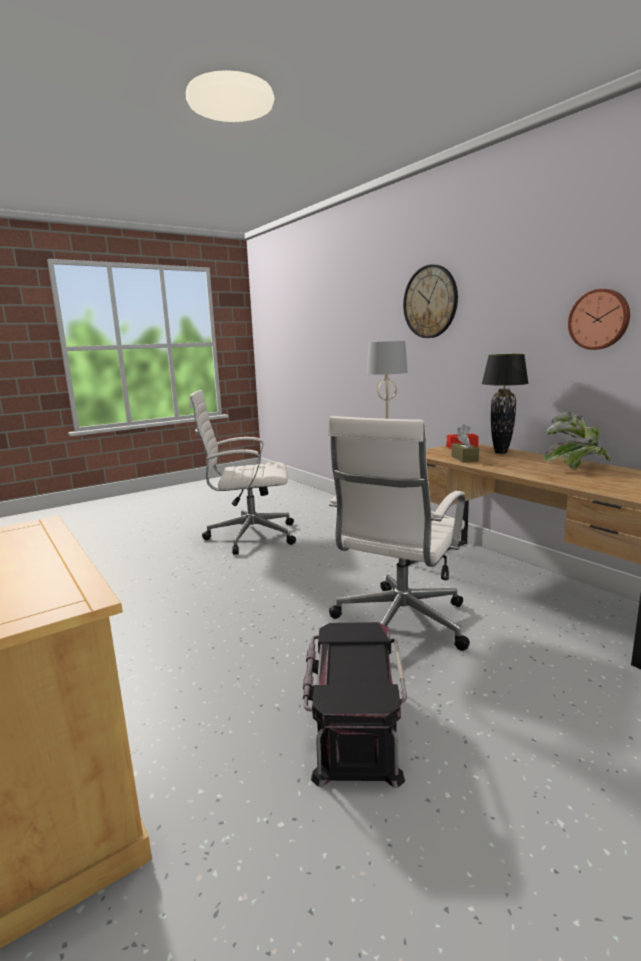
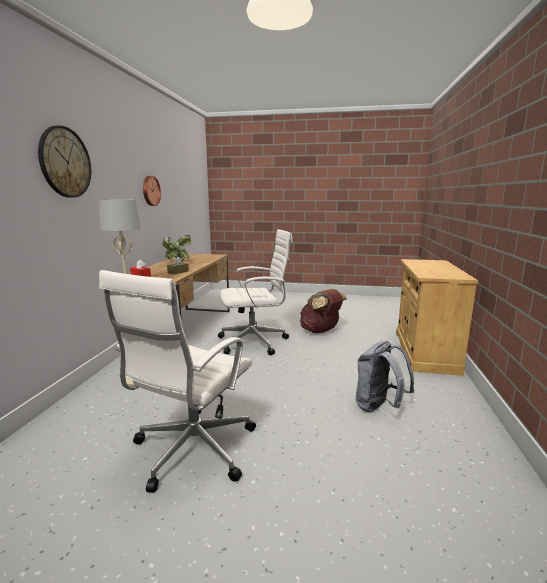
camera: 135 degrees left, 0 degrees up
white office chair [190,390,296,555] -> white office chair turned 75 degrees clockwise [99,270,256,493]
black storage box [303,622,407,788] -> brown backpack [300,289,347,333]
black table lamp [482,354,529,454] -> none
none -> grey backpack [356,341,415,412]

